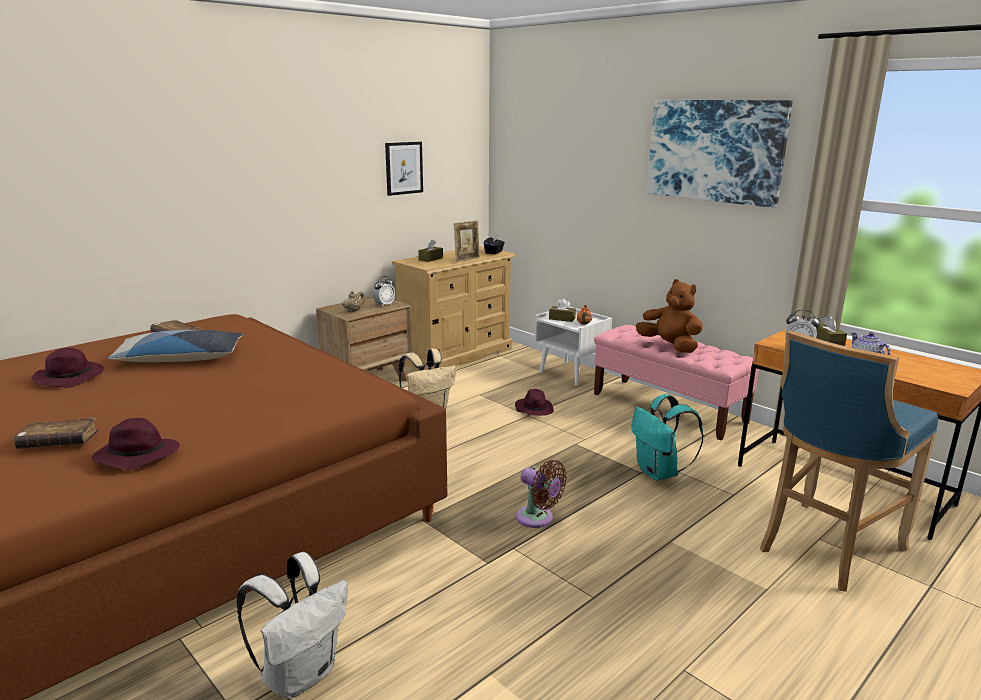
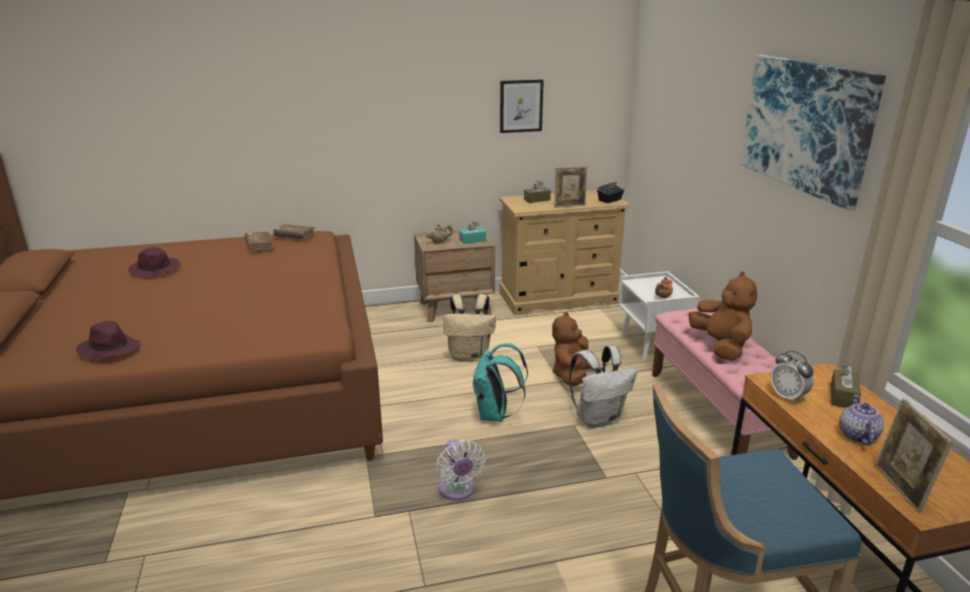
camera: 30 degrees right, 5 degrees up
brown book [14,417,99,449] -> brown book moved to [273,224,316,239]
pillow [108,330,243,362] -> none
white backpack [237,552,348,699] -> white backpack moved to [569,346,637,428]
alarm clock [373,276,395,307] -> turquoise tissue box [459,221,486,244]
purple hat [515,389,554,416] -> brown plush toy [552,312,591,386]
brown fan [516,460,567,528] -> white fan [436,440,485,500]
brown tissue box [549,299,576,322] -> none
turquoise backpack [632,394,704,481] -> turquoise backpack moved to [472,343,528,422]
none -> picture frame [875,398,953,513]

